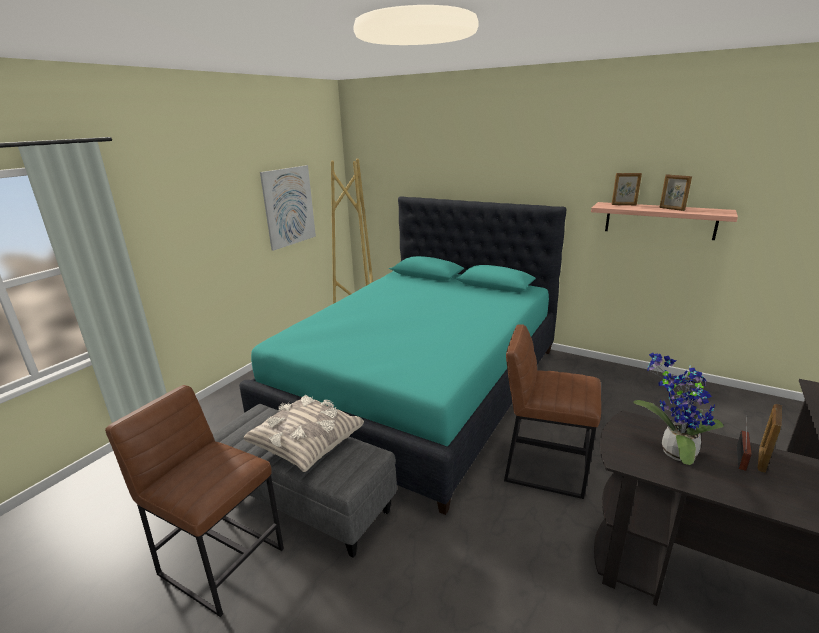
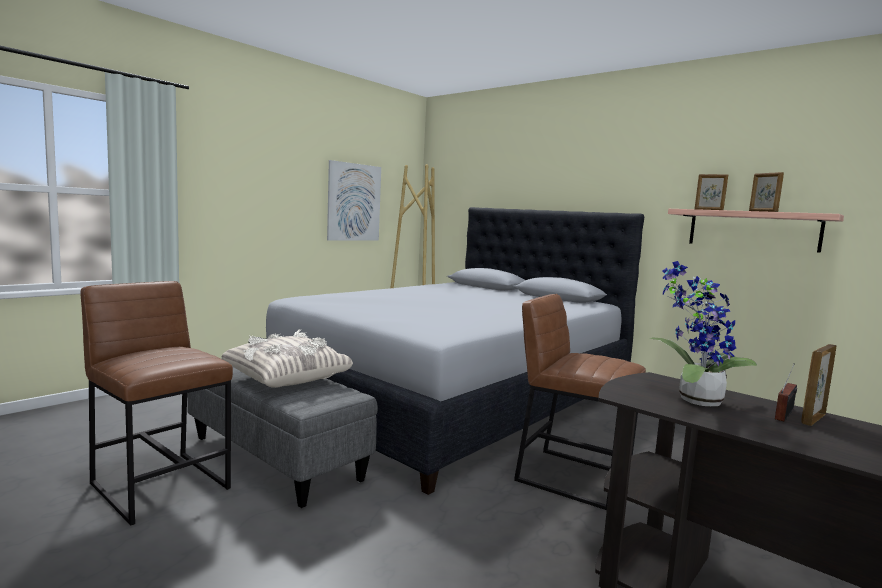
camera: 10 degrees right, 15 degrees down
turquoise bed [239,196,567,515] -> grey bed [249,207,644,495]

